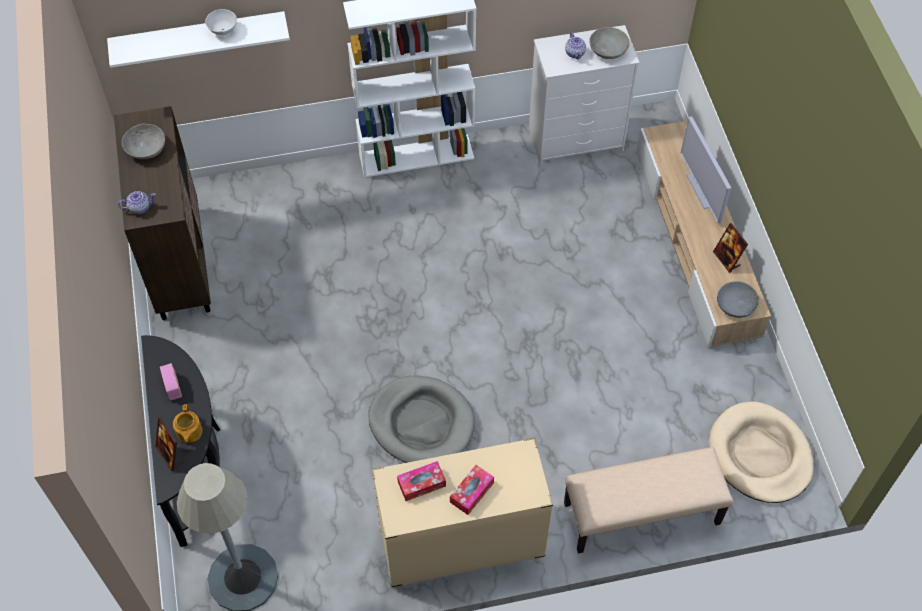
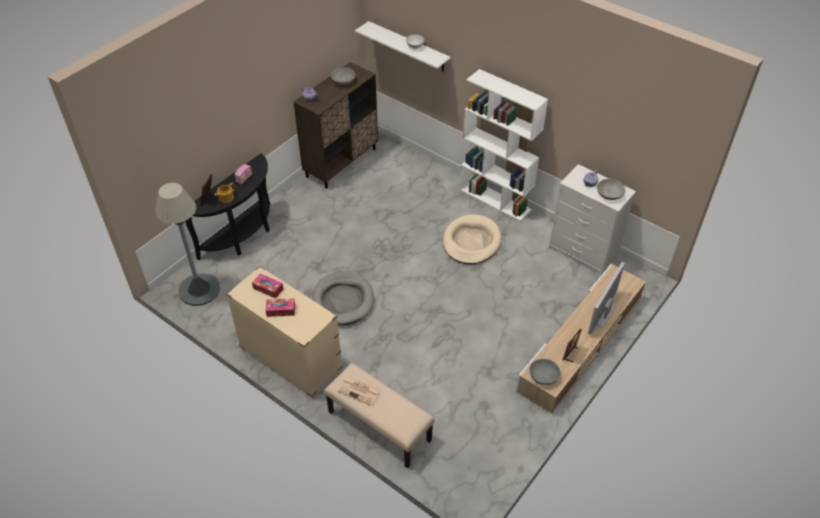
camera: 50 degrees right, 10 degrees down
beige dog bed [709,401,814,503] -> beige dog bed moved to [443,214,502,264]
none -> newspaper [337,376,381,406]

